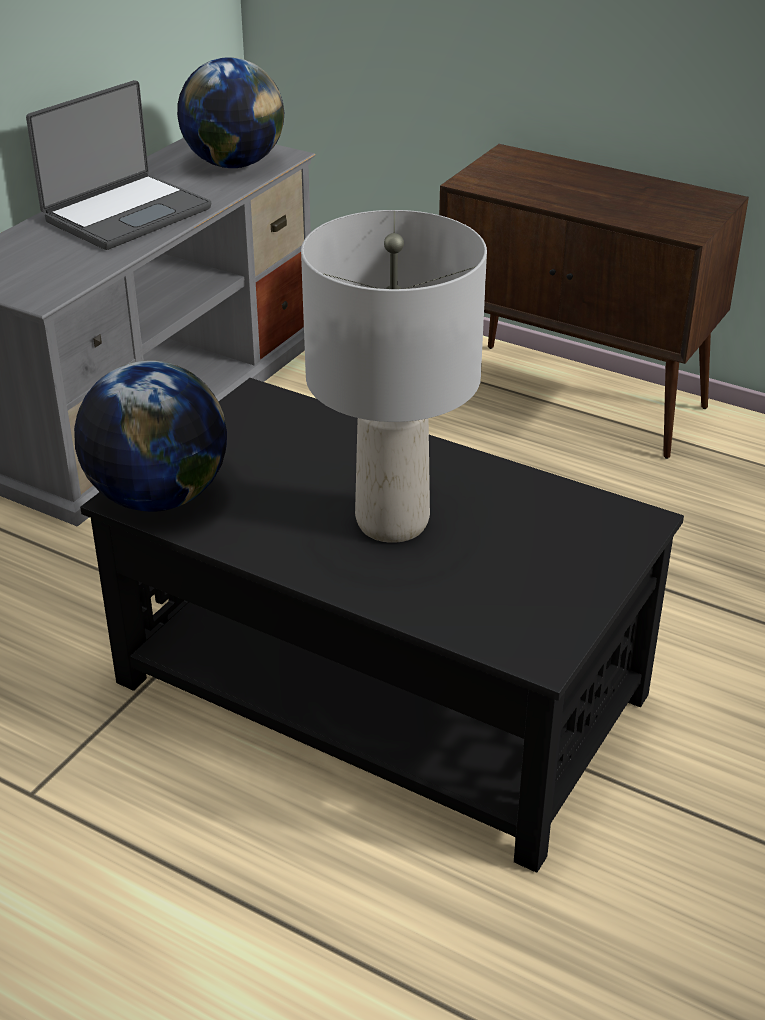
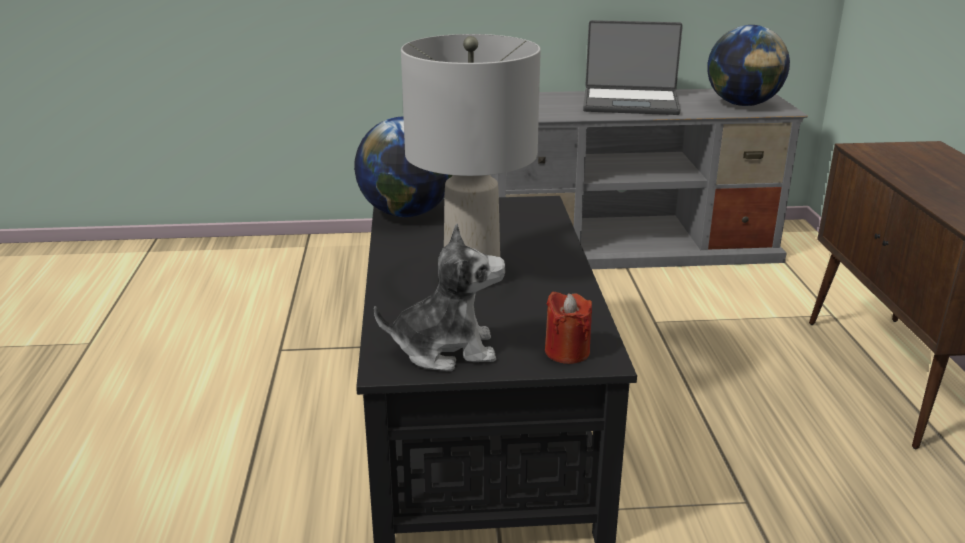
camera: 55 degrees right, 10 degrees down
none -> plush toy [374,224,506,371]
none -> red candle [545,292,592,364]

